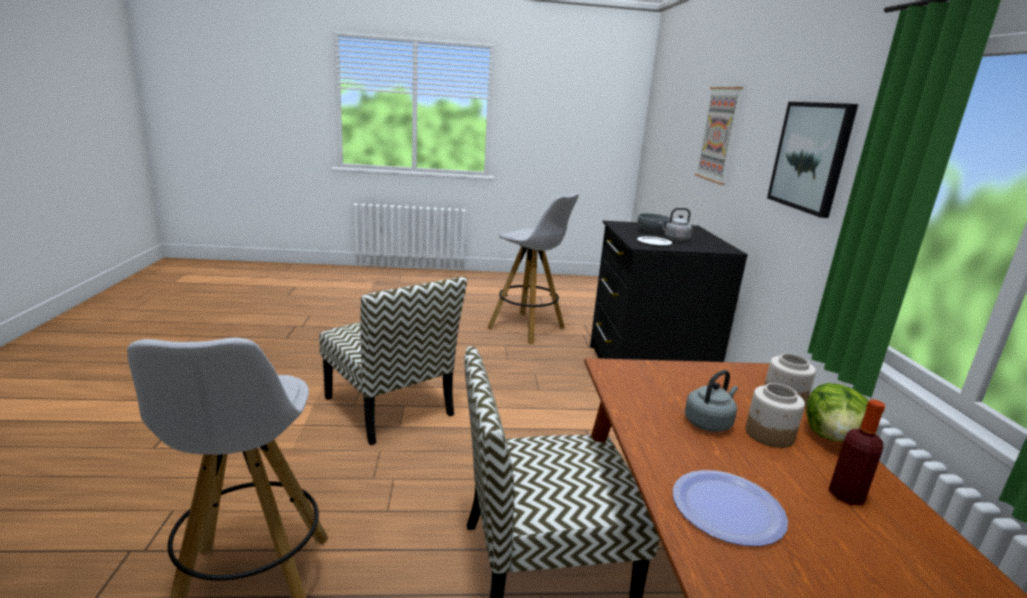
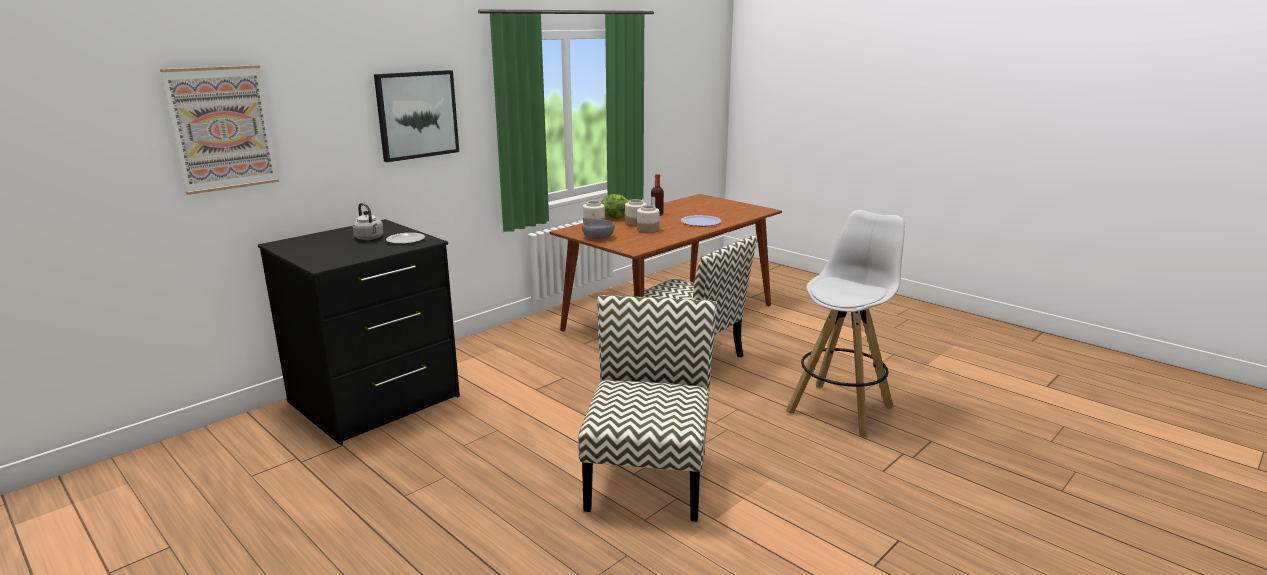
camera: 130 degrees left, 0 degrees up
white stool [488,193,579,344] -> none
grey bowl [638,213,670,233] -> grey bowl moved to [582,220,614,240]
grey kettle [685,370,738,432] -> jar [637,205,660,233]

